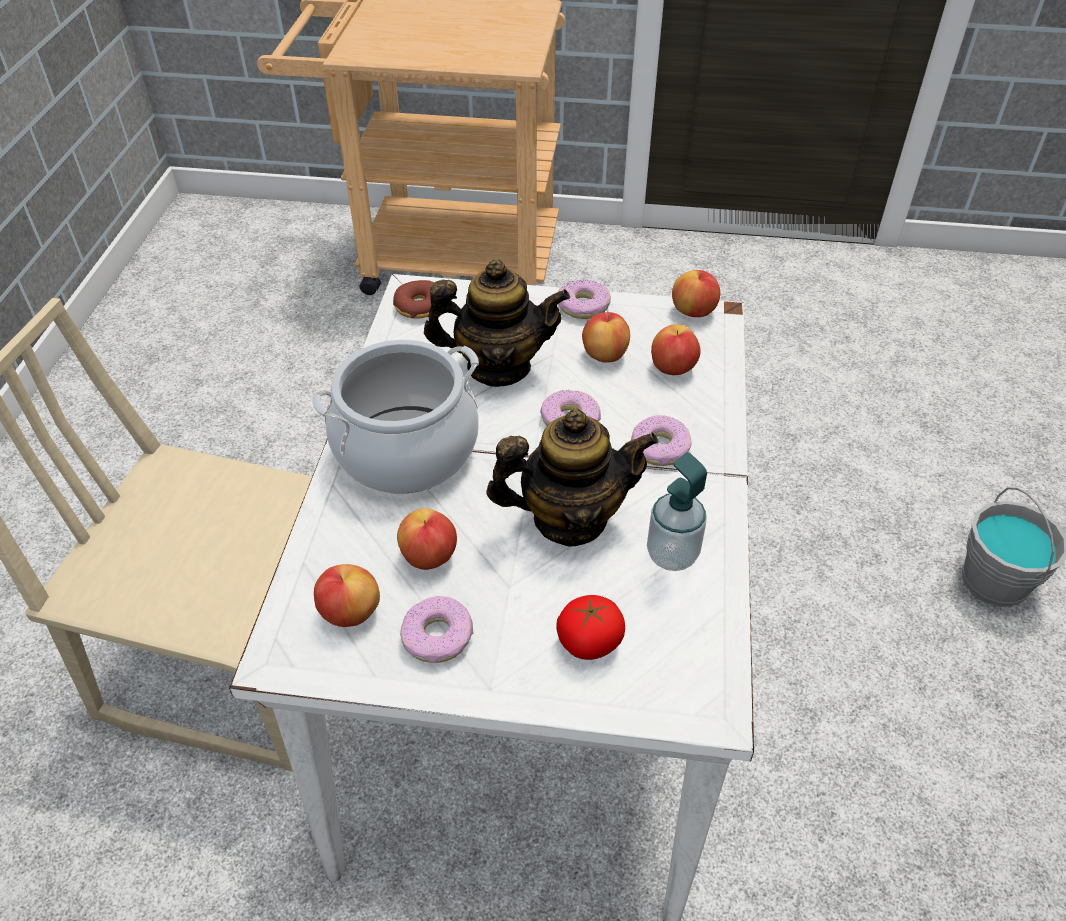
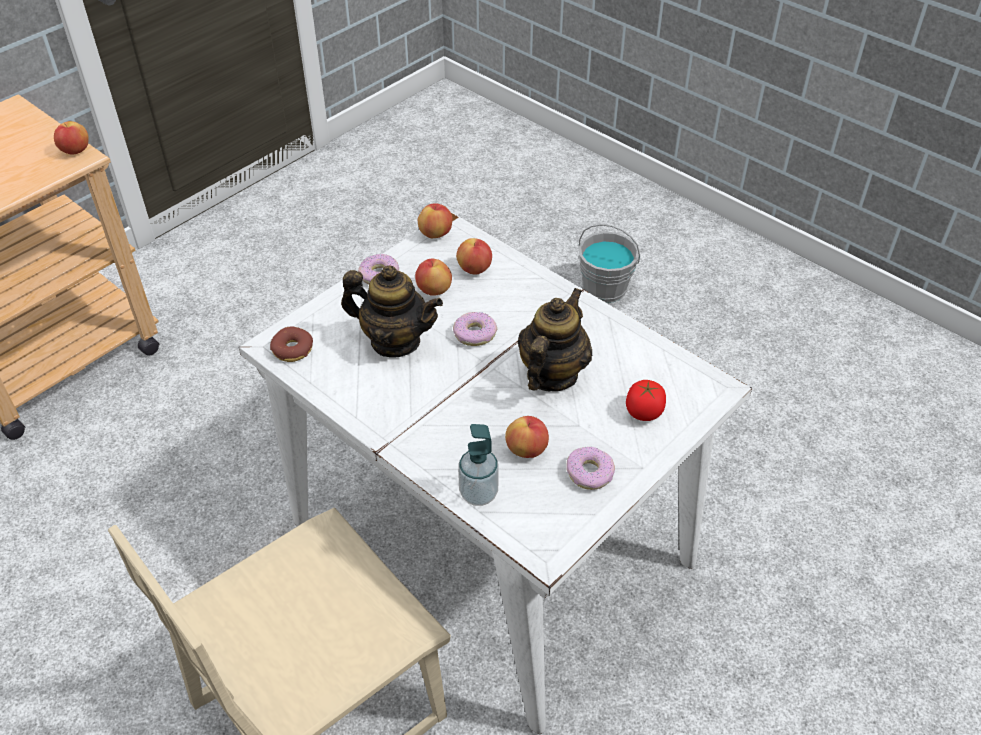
camera: 55 degrees left, 0 degrees up
cooking pot [312,340,479,494] -> none
apple [314,564,380,627] -> apple moved to [54,121,89,155]
teapot [424,259,570,387] -> teapot turned 75 degrees clockwise [341,265,443,357]
donut [631,415,692,466] -> none
soap dispenser [647,452,707,571] -> soap dispenser moved to [458,424,499,506]

